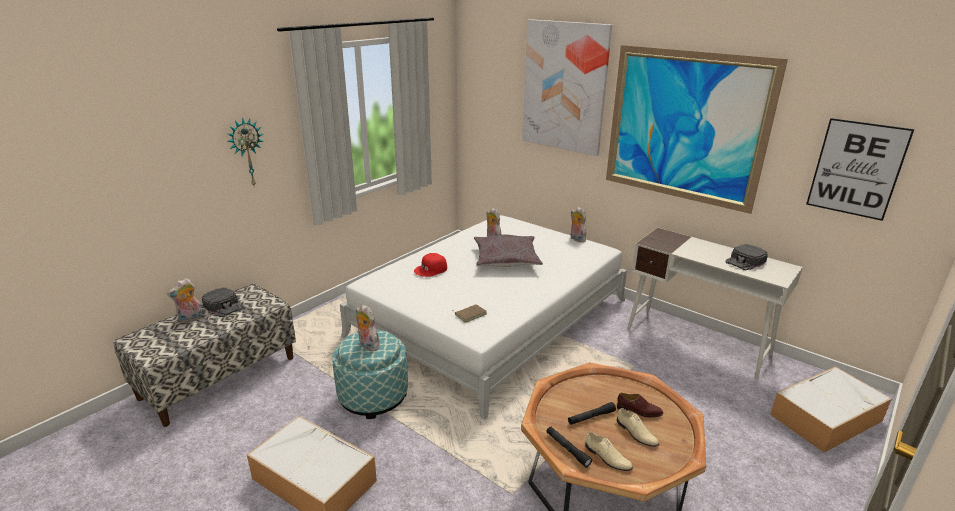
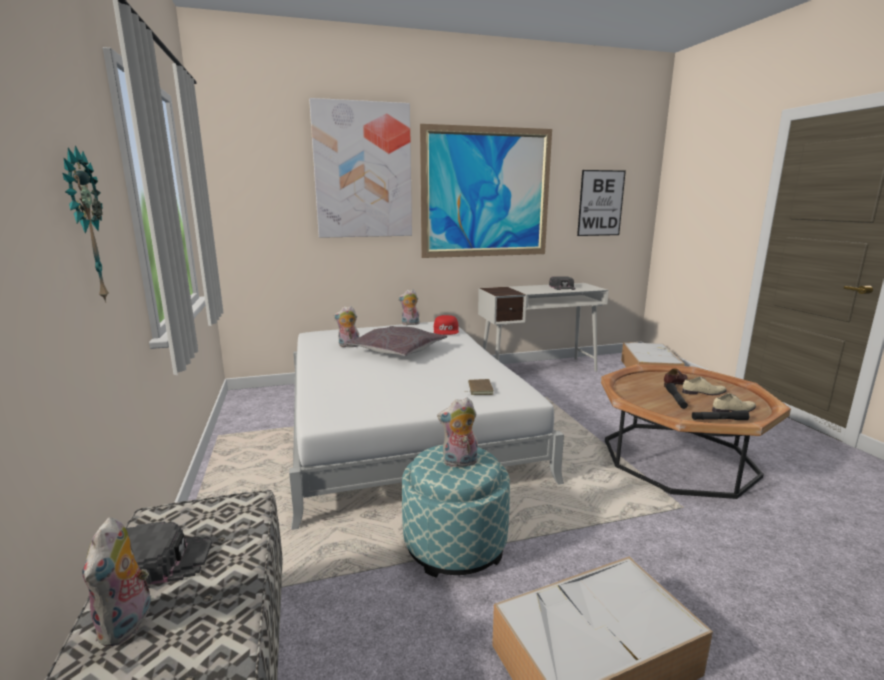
camera: 55 degrees left, 10 degrees down
red cap [414,253,447,277] -> red cap moved to [434,315,459,335]

